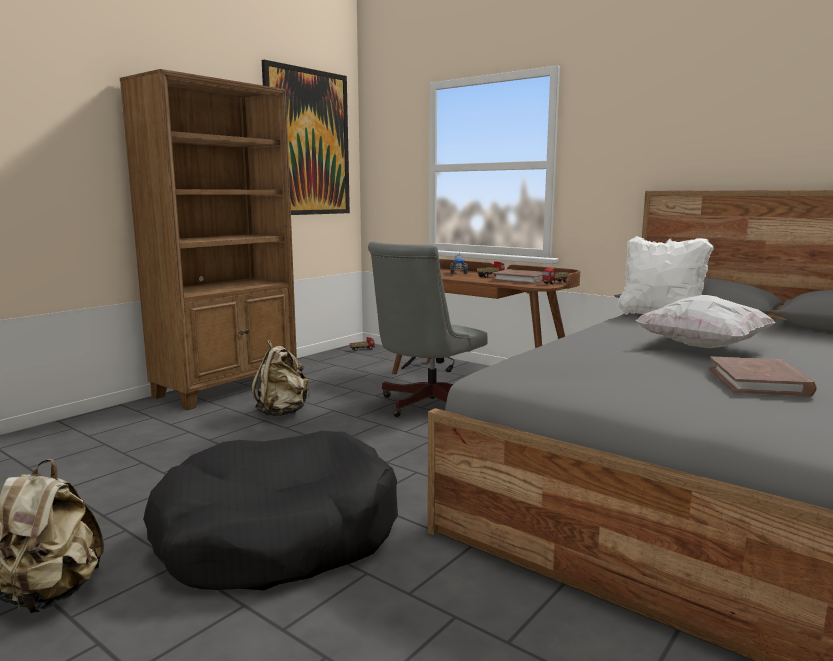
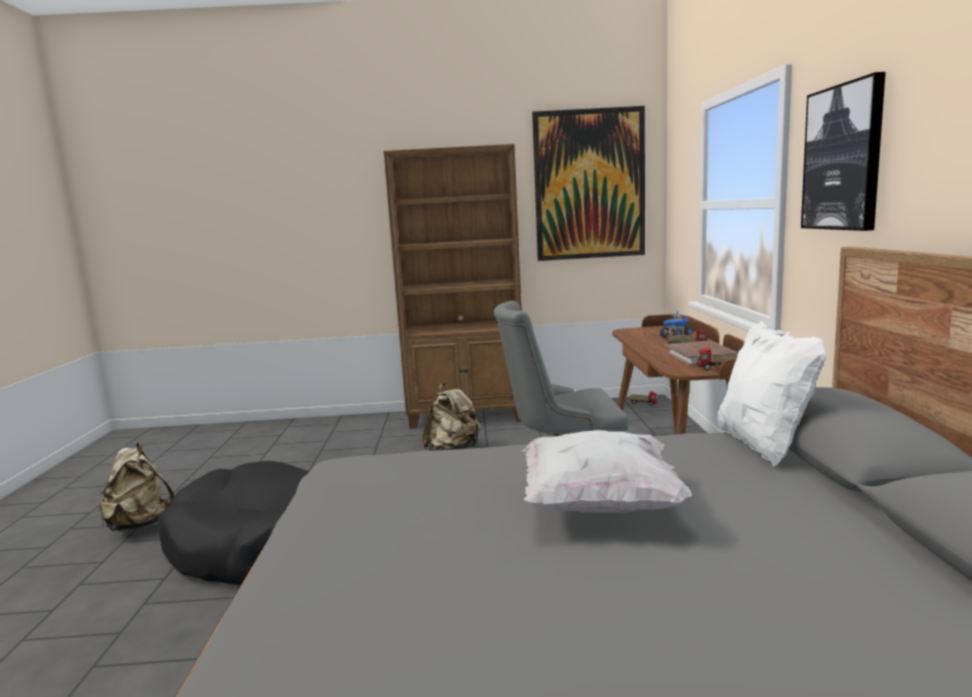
camera: 50 degrees right, 0 degrees up
brown book [709,356,817,397] -> none
none -> picture [801,72,886,231]

